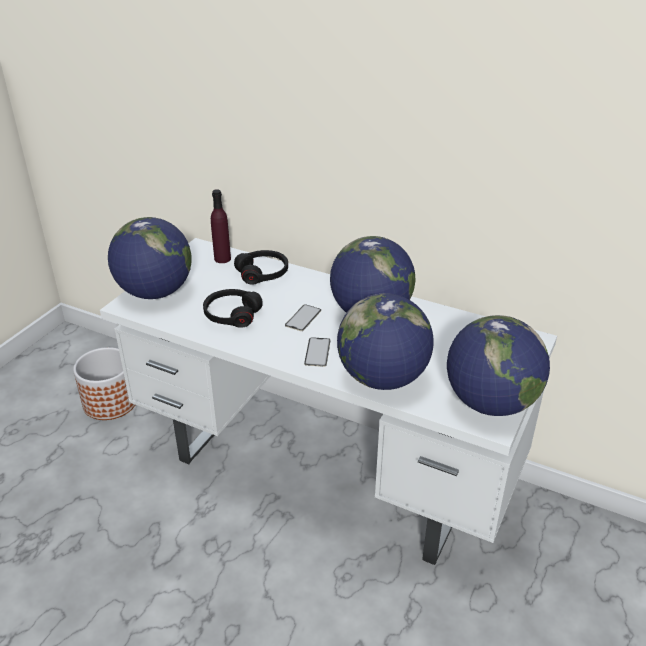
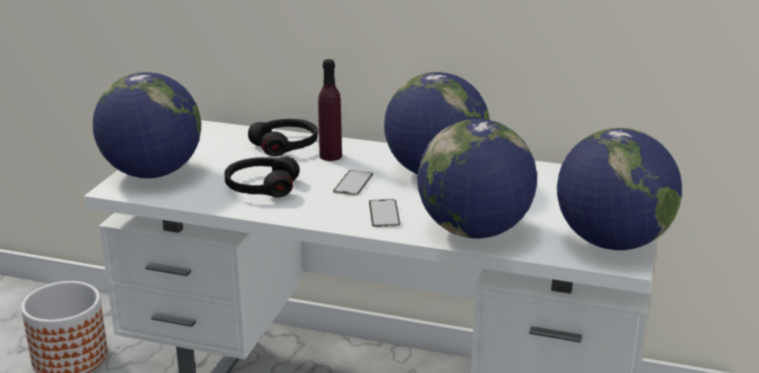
camera: 10 degrees left, 10 degrees down
purple bottle [211,189,231,263] -> purple bottle moved to [318,59,342,161]

